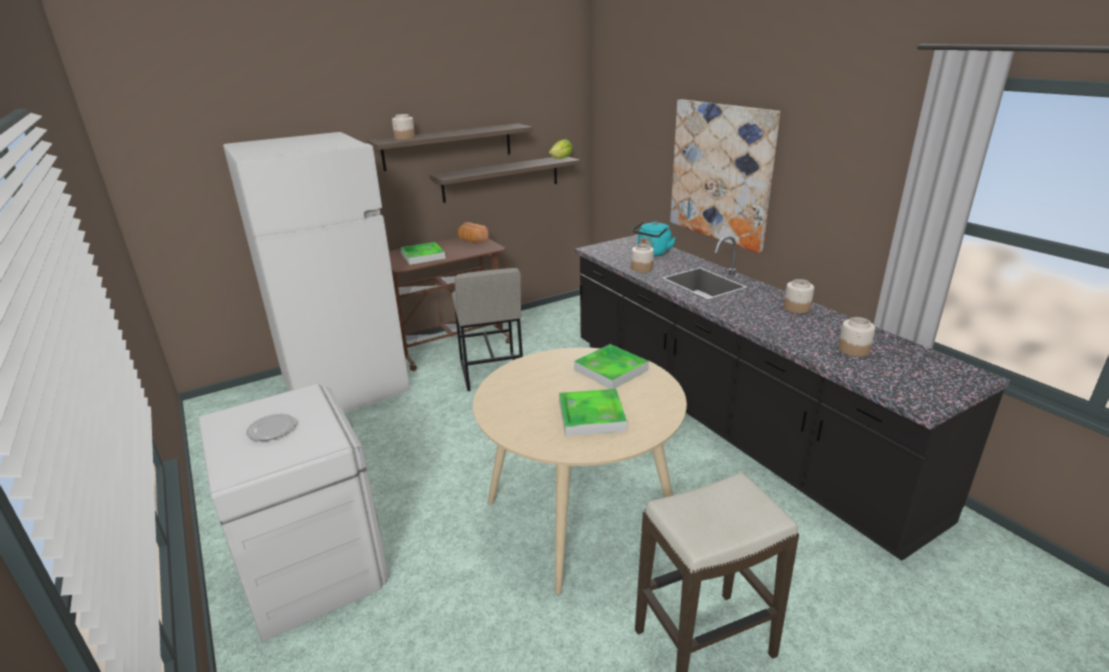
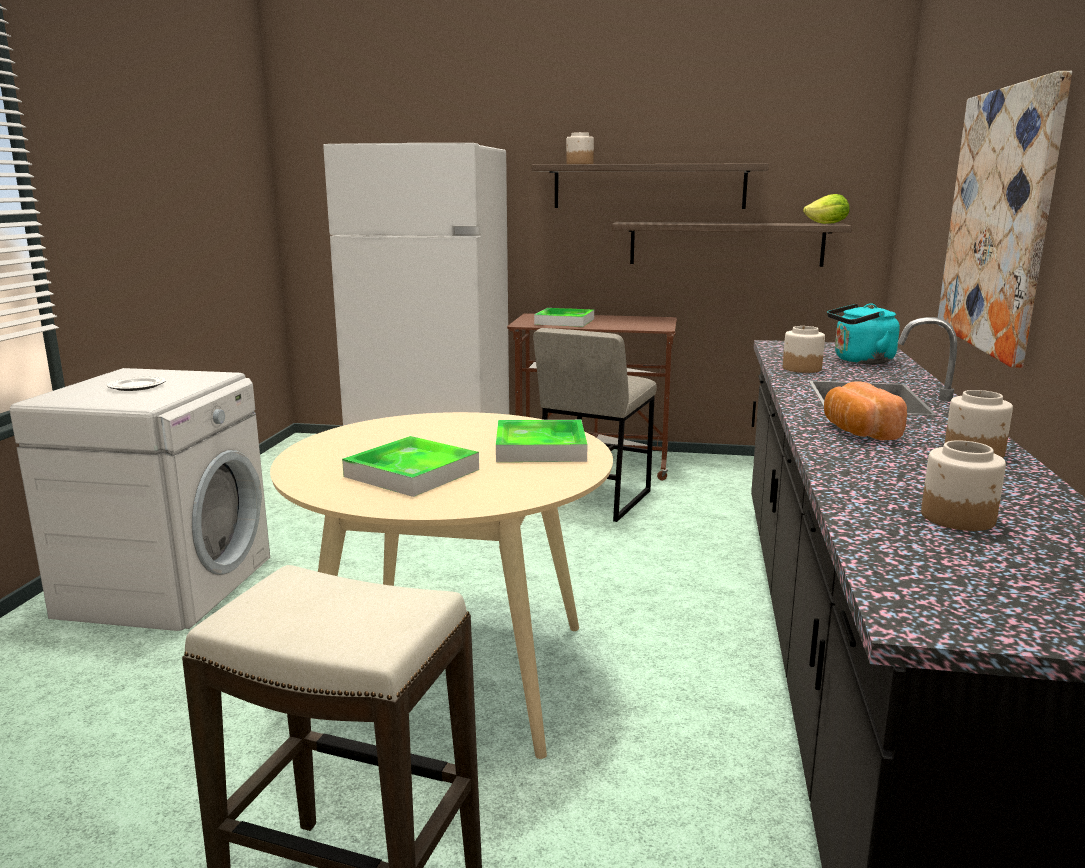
camera: 40 degrees right, 10 degrees down
bread [457,222,489,242] -> bread moved to [824,381,907,440]

